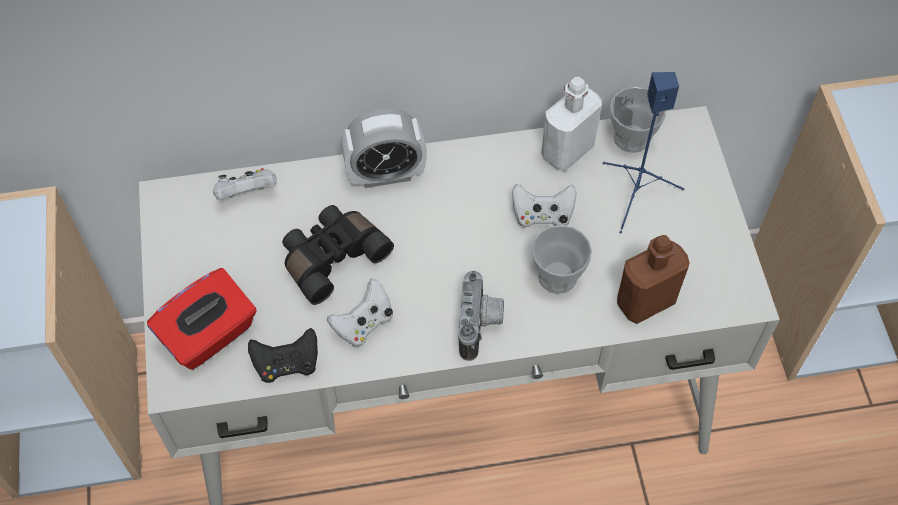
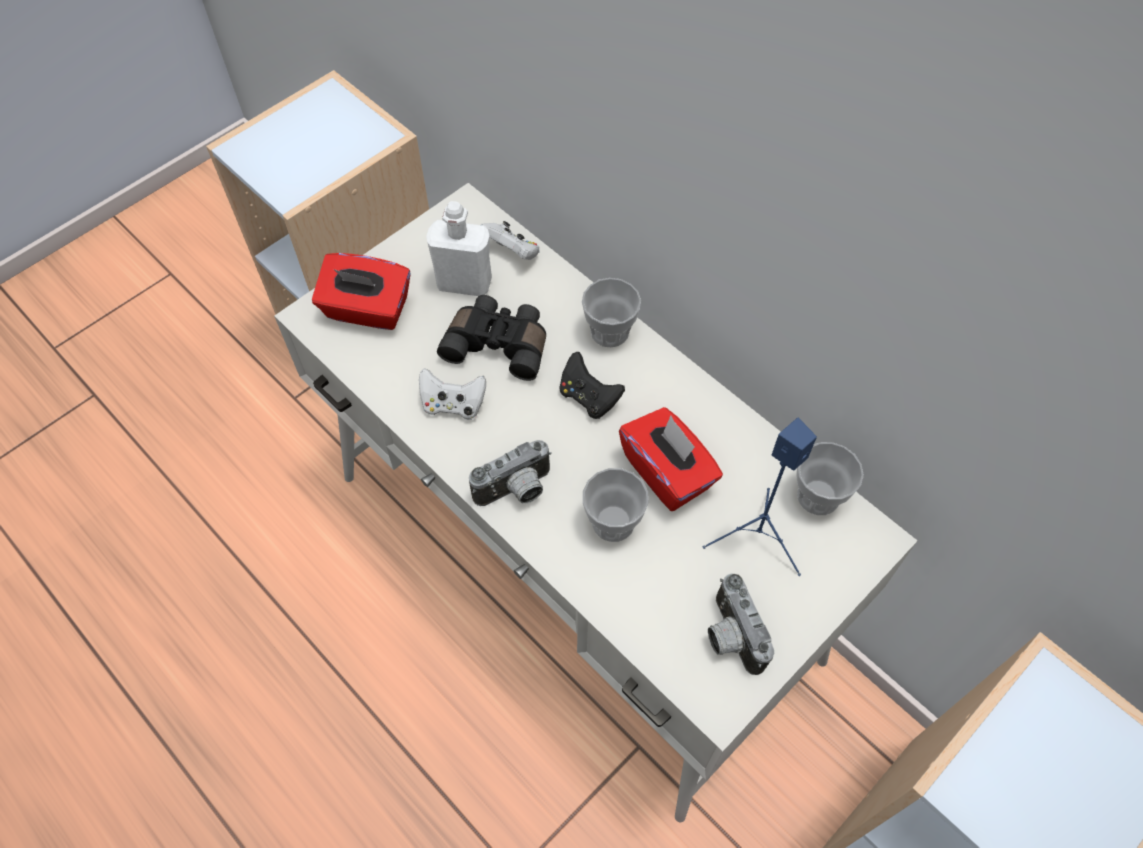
camera: 55 degrees right, 0 degrees up
black game controller [248,328,318,383] -> black game controller moved to [559,352,625,419]
alarm clock [341,108,427,188] -> cup [582,278,641,347]
white game controller [512,184,577,228] -> red tissue box [619,407,723,511]
white bottle [541,76,602,171] -> white bottle moved to [426,201,492,296]
brown bottle [617,235,690,324] -> none
none -> camera [708,574,774,675]

